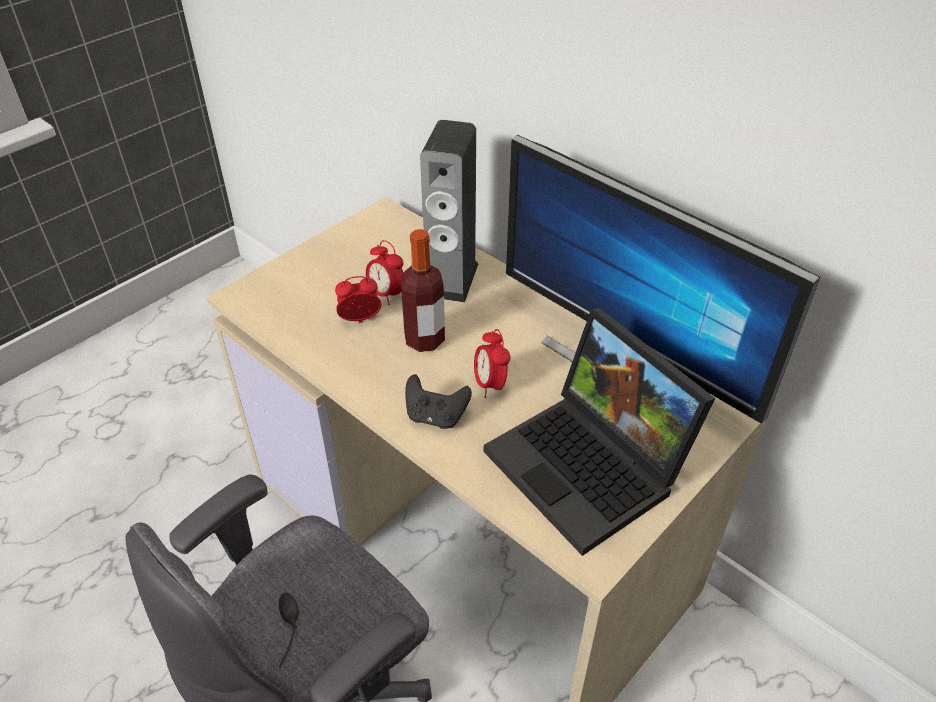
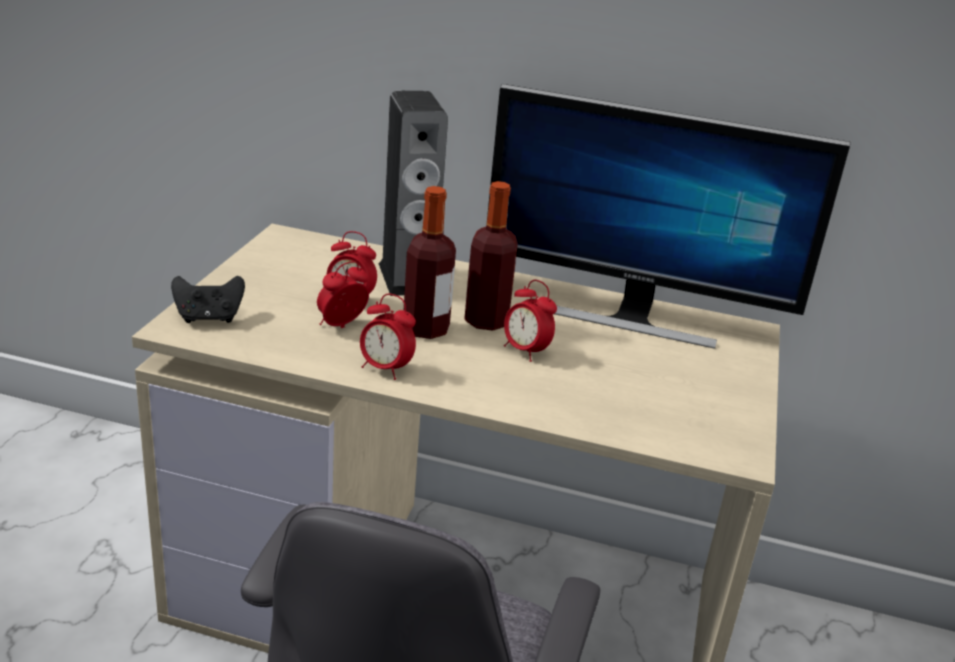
camera: 30 degrees left, 15 degrees down
black game controller [405,374,472,429] -> black game controller moved to [171,276,245,323]
laptop [484,308,716,556] -> none
none -> alarm clock [360,294,416,380]
none -> bottle [464,181,518,331]

